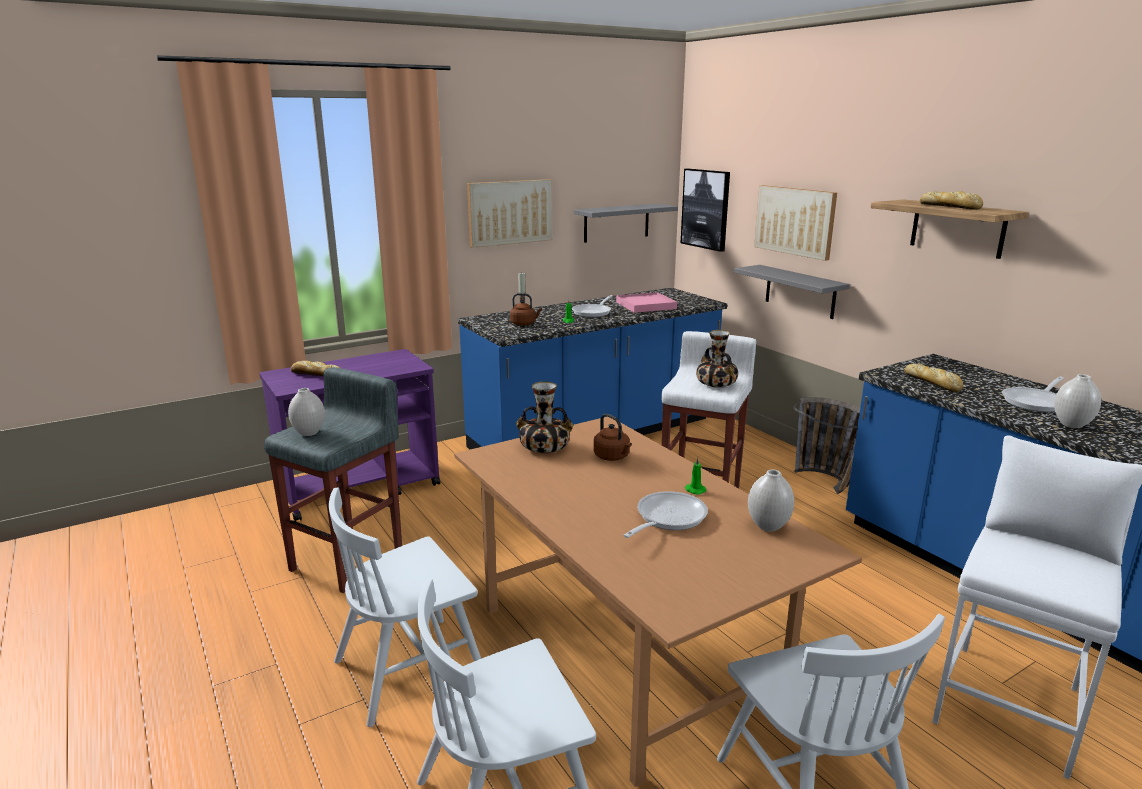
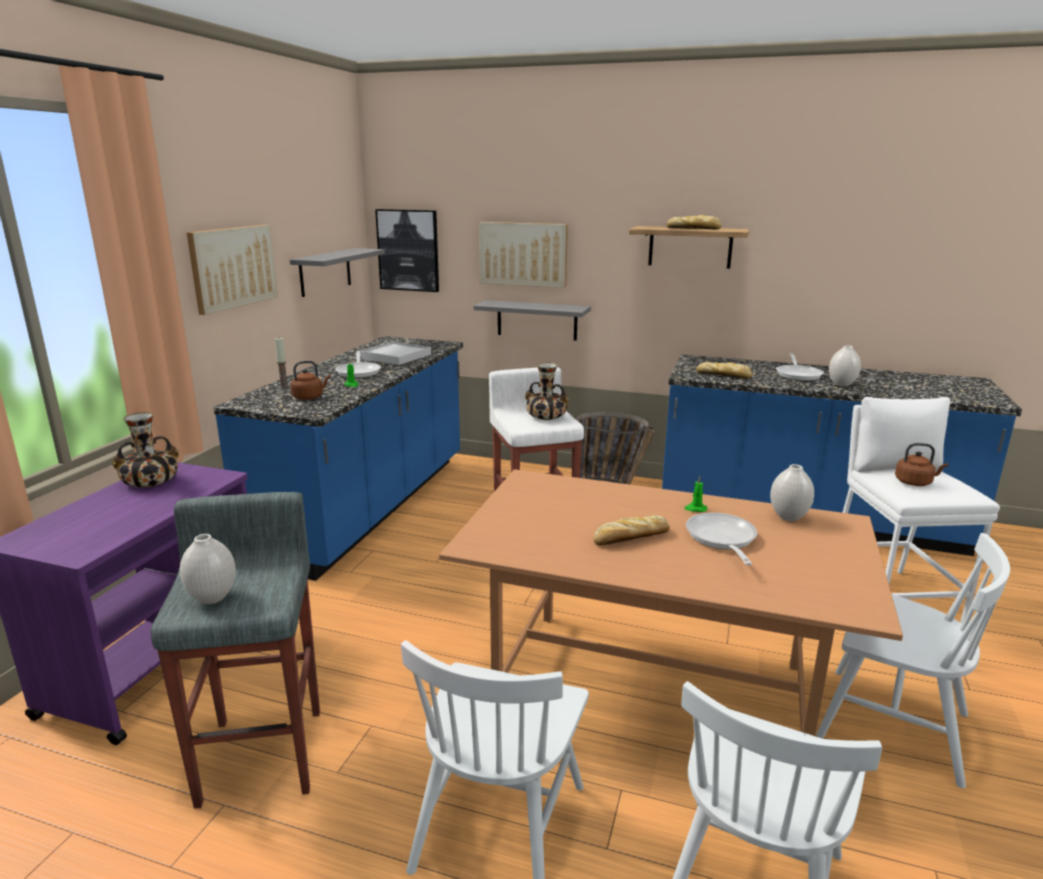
camera: 40 degrees left, 0 degrees up
bread [291,361,340,376] -> bread moved to [594,515,670,545]
vase [516,381,573,453] -> vase moved to [112,412,179,488]
brown kettle [593,414,632,461] -> brown kettle moved to [895,443,948,486]
pink tray [616,292,677,313] -> white tray [360,341,431,365]

